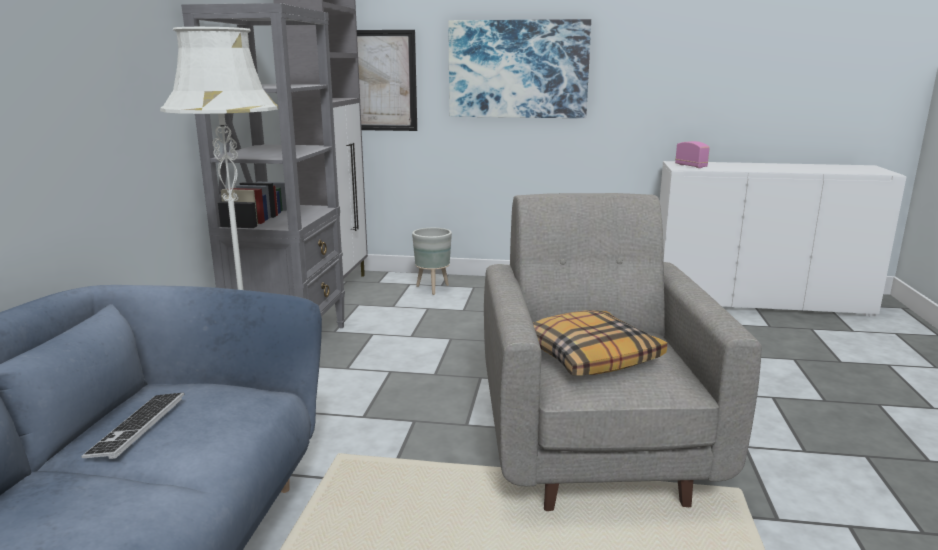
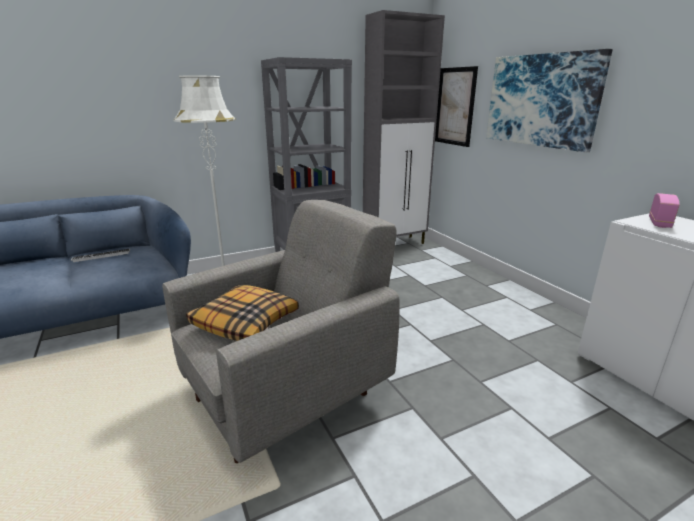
camera: 55 degrees right, 5 degrees up
grey planter [412,228,452,295] -> none

